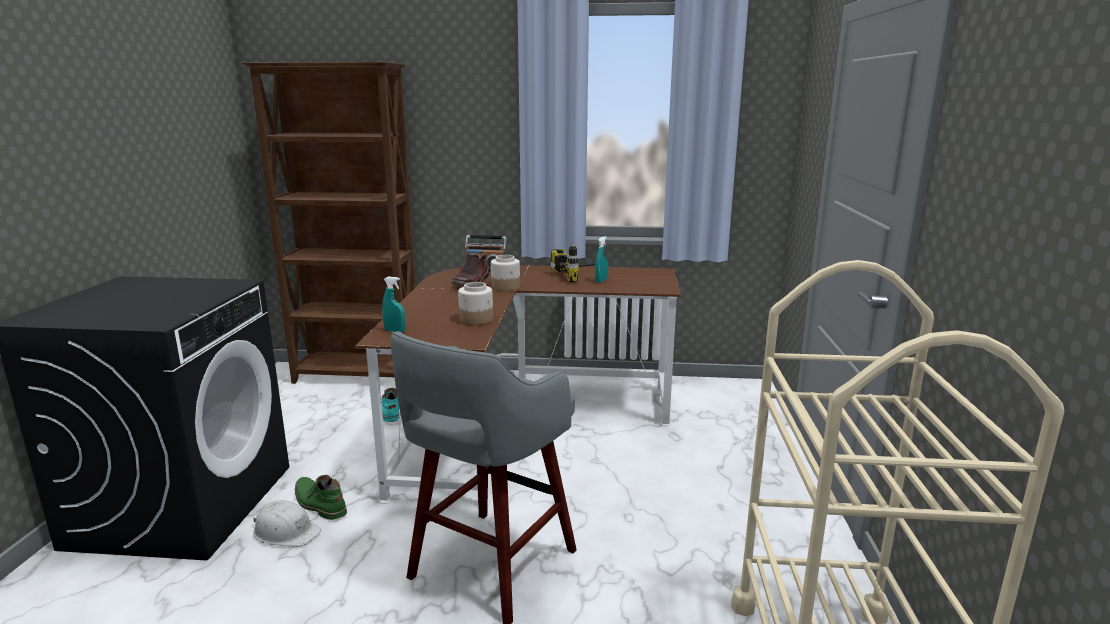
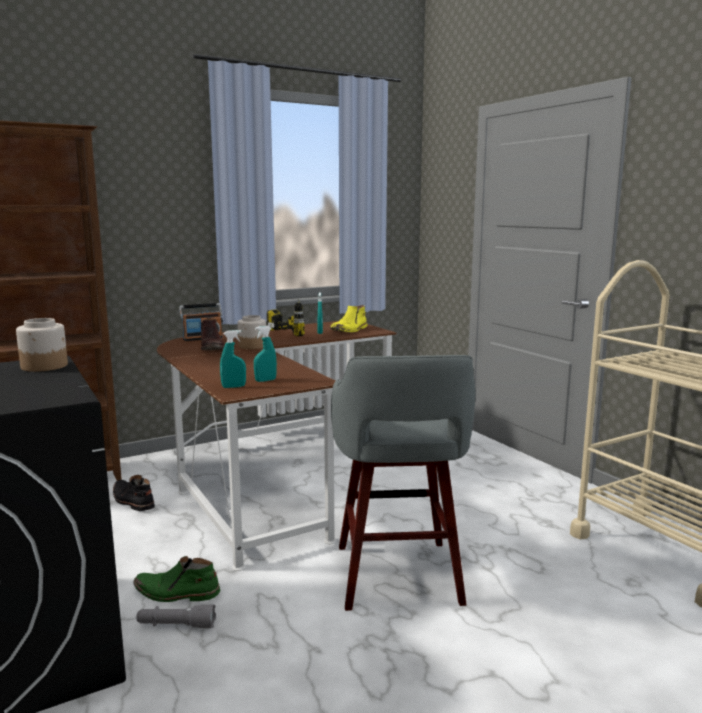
camera: 35 degrees left, 5 degrees down
white hard hat [253,500,321,547] -> grey flashlight [136,605,216,628]
turquoise boot [381,388,400,422] -> black boot [113,475,155,511]
jar [458,282,493,325] -> jar moved to [16,318,68,372]
none -> turquoise spray bottle [254,326,277,382]
none -> yellow boot [330,305,368,332]

